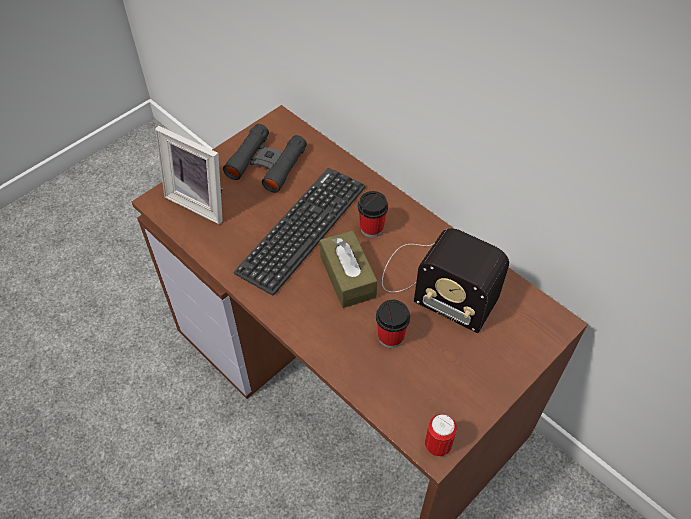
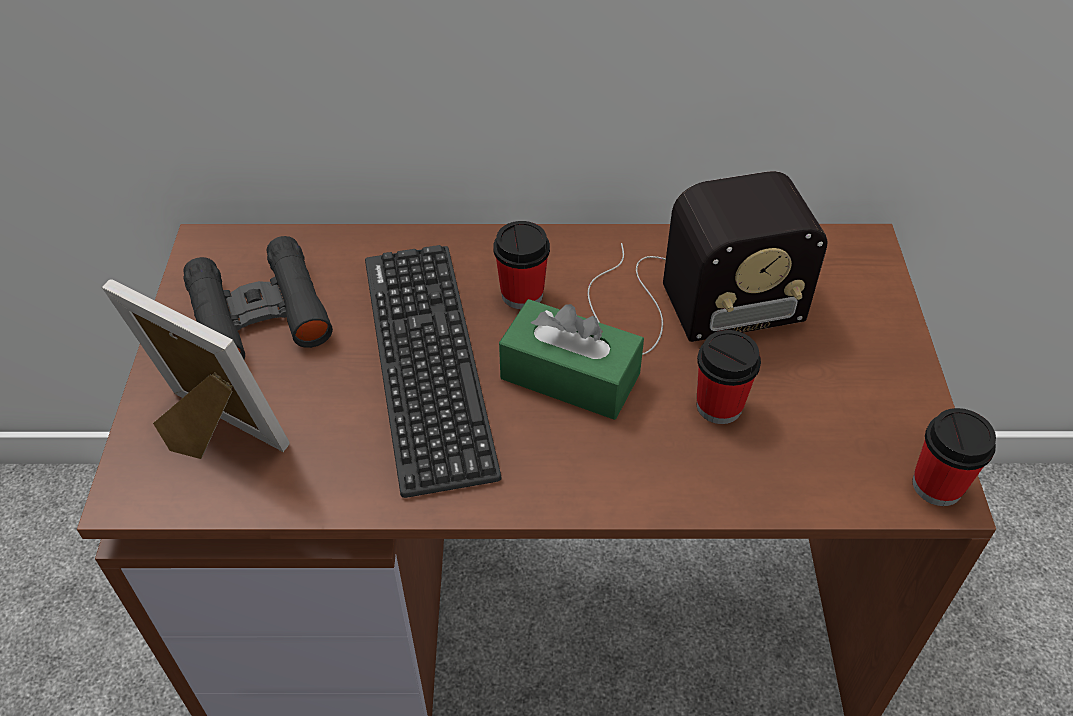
camera: 45 degrees left, 5 degrees down
picture frame [155,126,223,224] -> picture frame turned 135 degrees counterclockwise [102,279,289,459]
brown tissue box [320,230,377,308] -> green tissue box [499,299,644,420]
can [425,414,457,456] -> cup [912,408,996,506]

